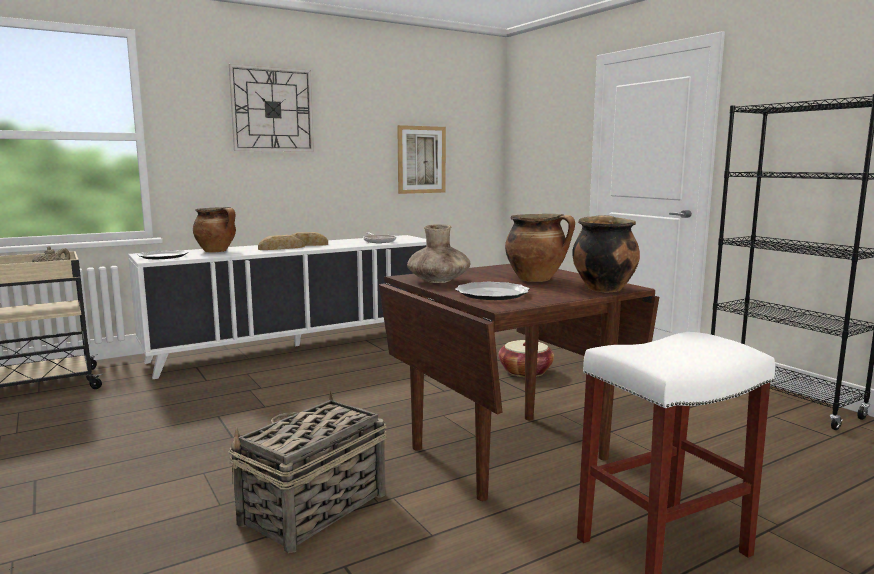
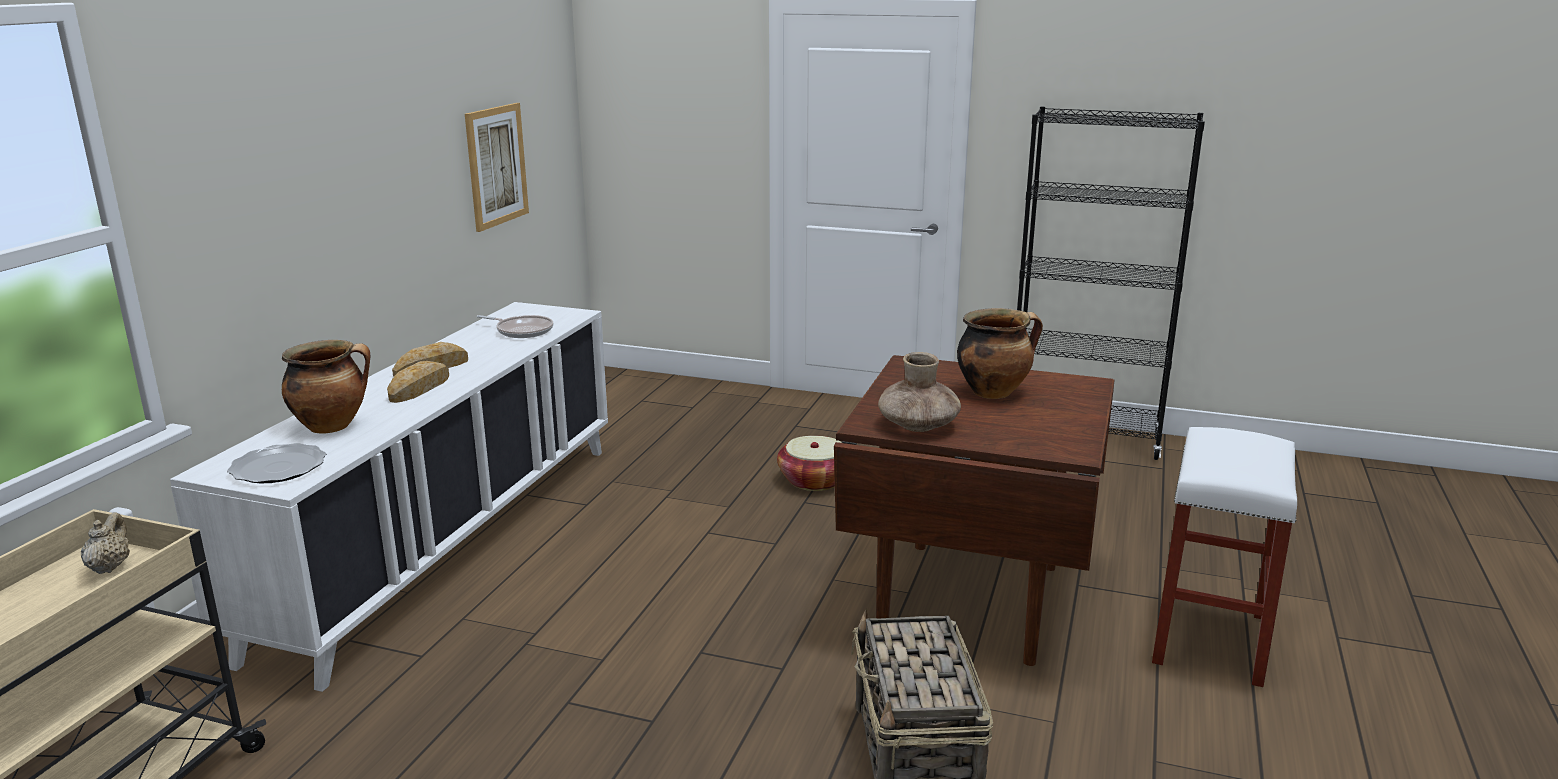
camera: 40 degrees left, 10 degrees up
wall clock [229,64,314,152] -> none
plate [455,282,529,300] -> none
cooking pot [572,215,640,293] -> none

